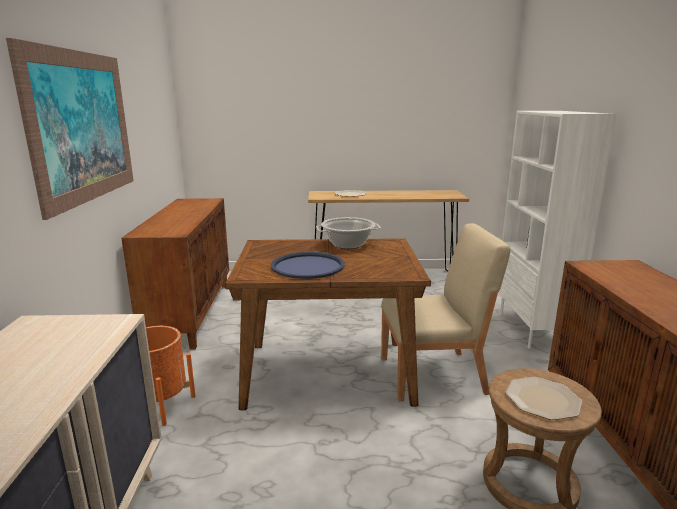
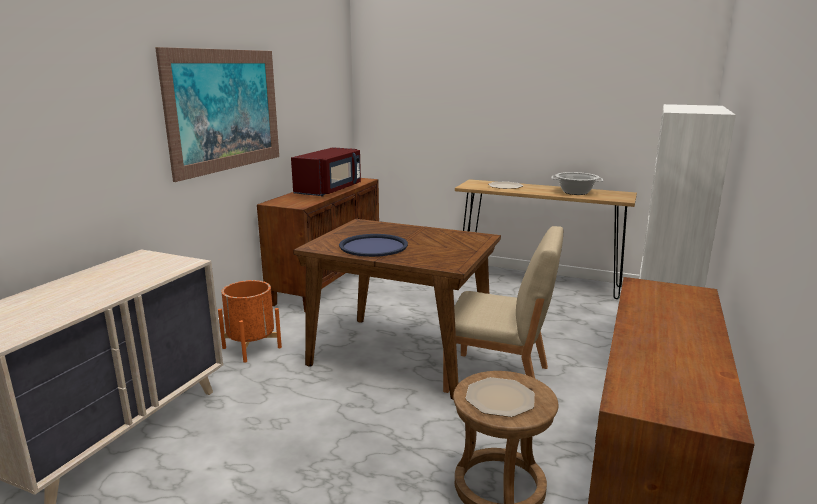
camera: 25 degrees right, 0 degrees up
cooking pot [316,217,381,249] -> cooking pot moved to [552,172,603,195]
none -> red microwave [291,147,361,197]

